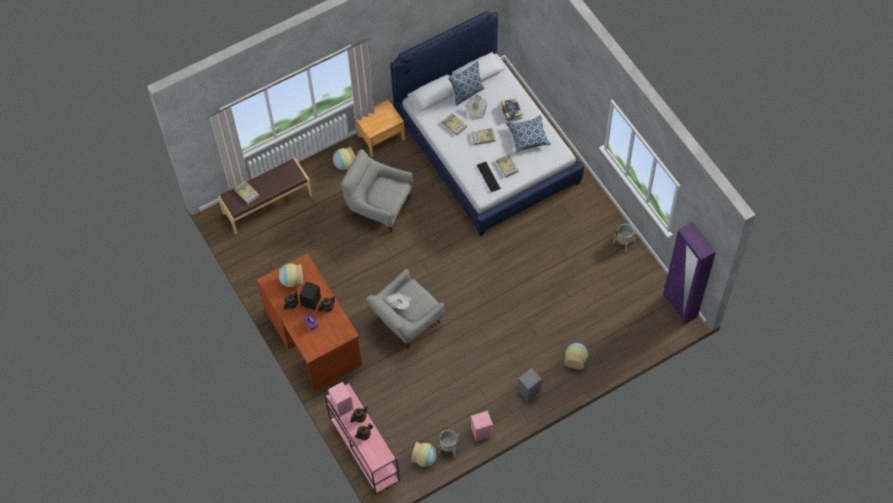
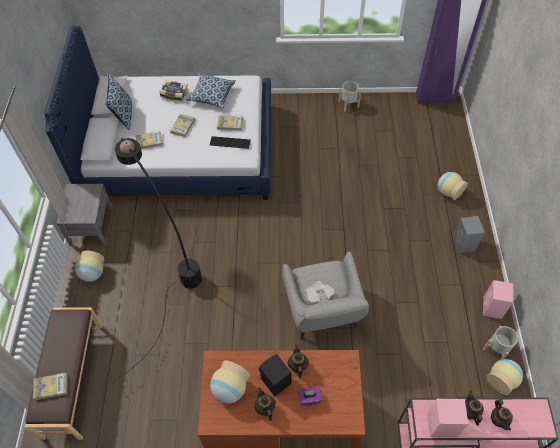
camera: 60 degrees left, 5 degrees down
grey armchair [341,149,413,233] -> black floor lamp [111,138,202,383]
brown nightstand [355,100,405,157] -> grey nightstand [56,183,113,246]
newspaper [465,95,487,120] -> none

